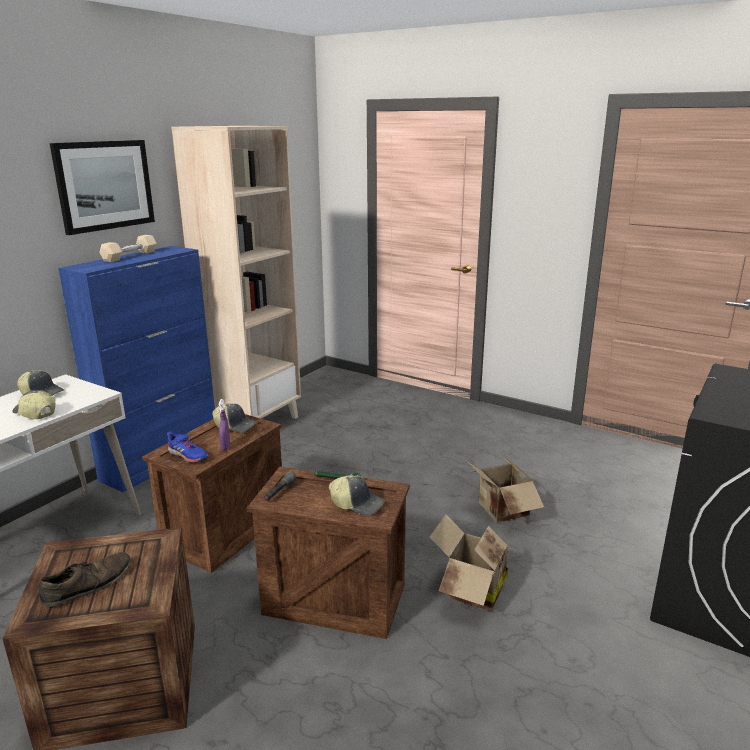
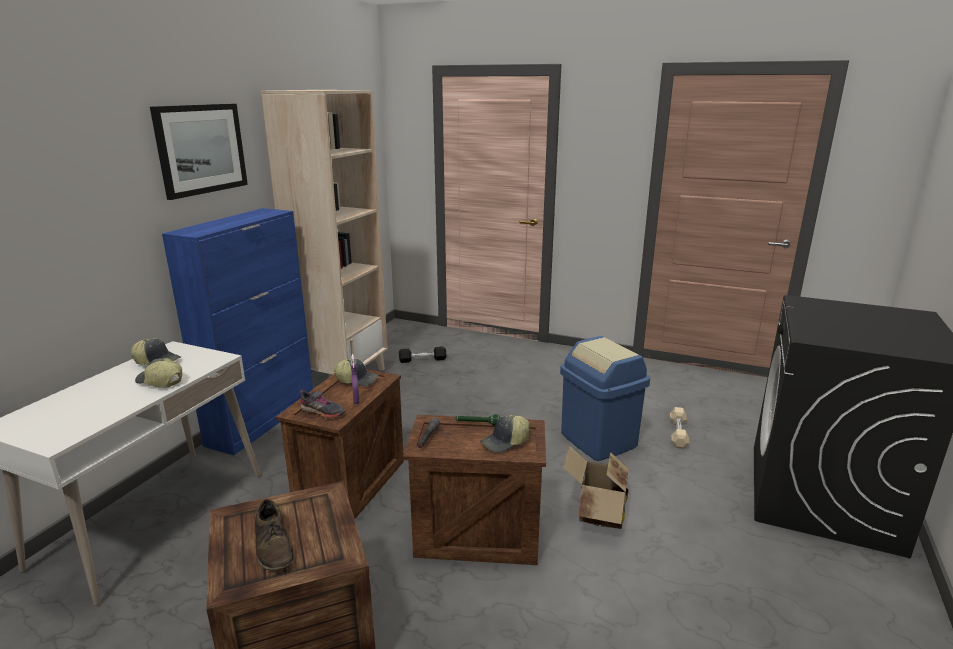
camera: 10 degrees left, 0 degrees up
brown shoe [39,552,131,607] -> brown shoe turned 120 degrees clockwise [255,499,295,571]
beige dumbbell [99,235,157,262] -> beige dumbbell moved to [670,407,689,449]
blue shoe [167,431,209,463] -> grey shoe [299,390,345,418]
cap [329,475,385,516] -> cap turned 135 degrees clockwise [480,415,529,453]
cardboard box [467,454,544,522] -> blue trash can [560,336,650,461]
none -> black dumbbell [399,346,446,363]

